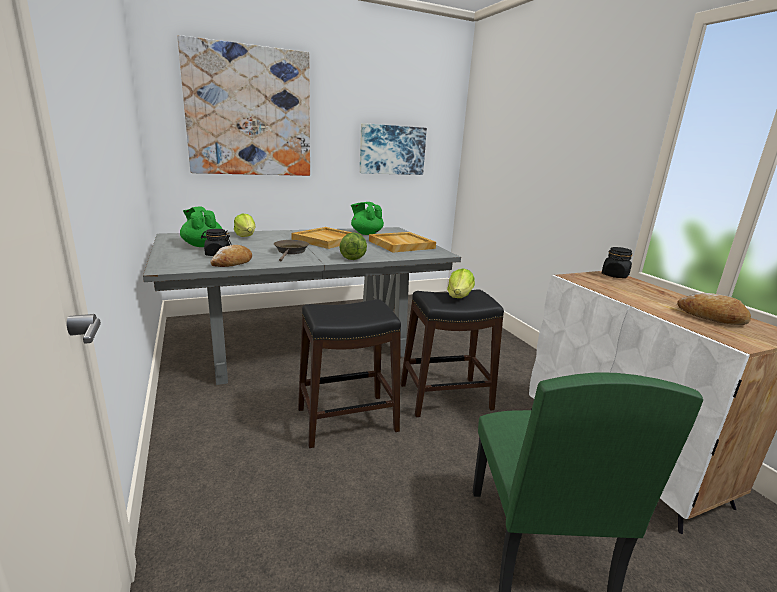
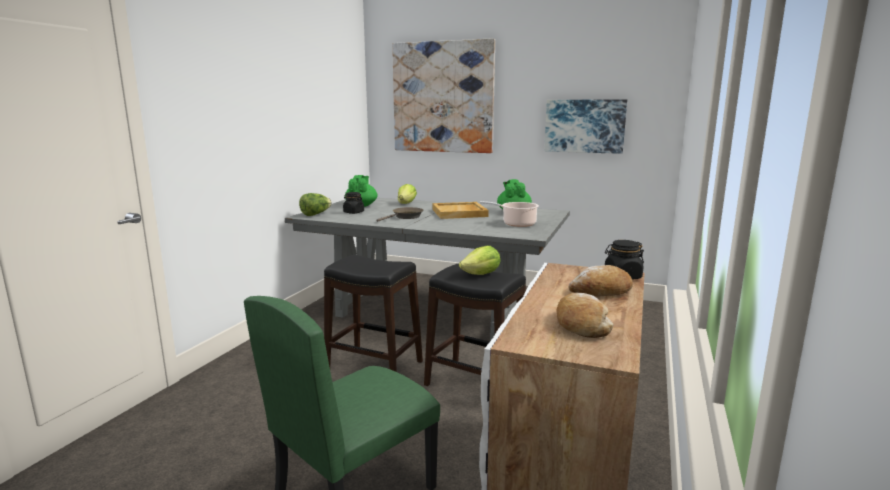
camera: 45 degrees right, 5 degrees down
bread [210,245,252,267] -> bread moved to [568,265,633,296]
lettuce [339,232,367,260] -> lettuce moved to [299,193,332,216]
beige tray [369,232,436,252] -> cooking pot [480,201,539,227]

